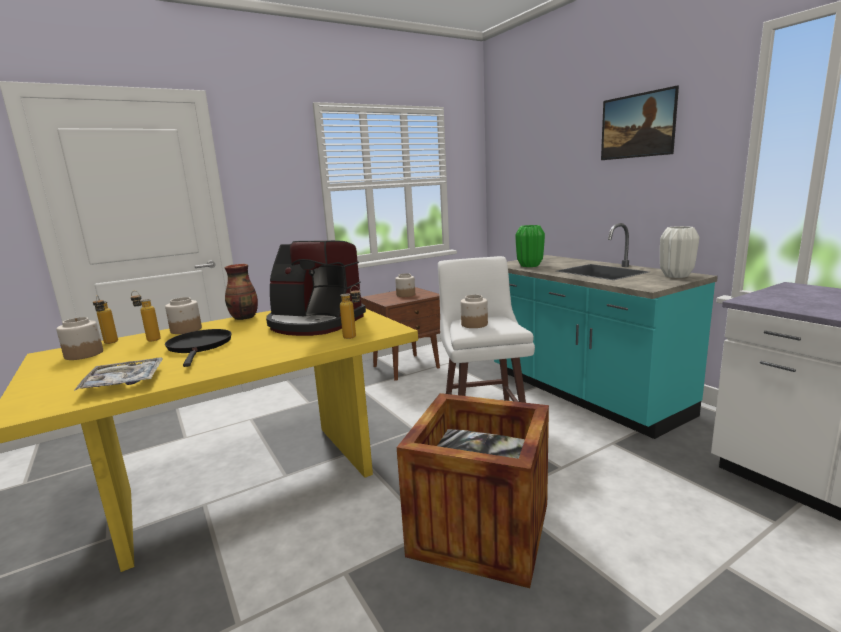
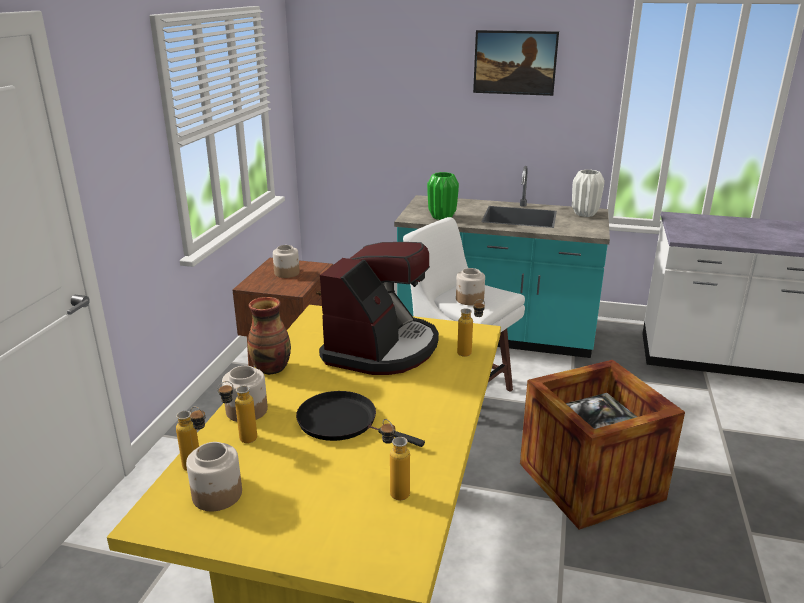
camera: 45 degrees left, 10 degrees up
tray [74,358,163,391] -> bottle [381,419,410,500]
coffee machine [266,240,366,336] -> coffee machine turned 45 degrees counterclockwise [319,242,439,375]

